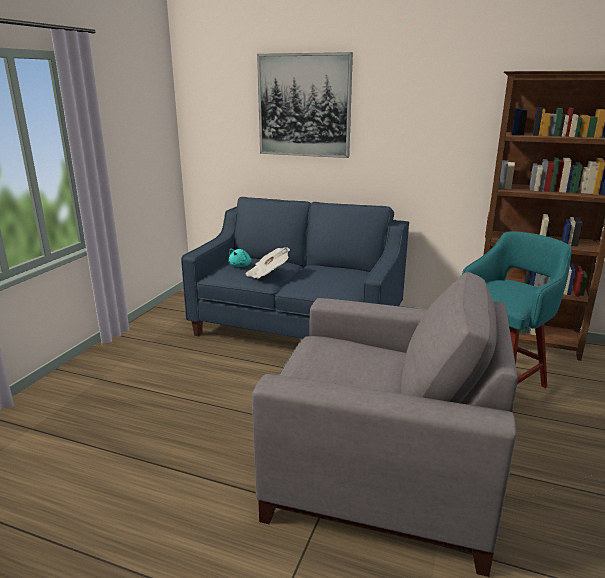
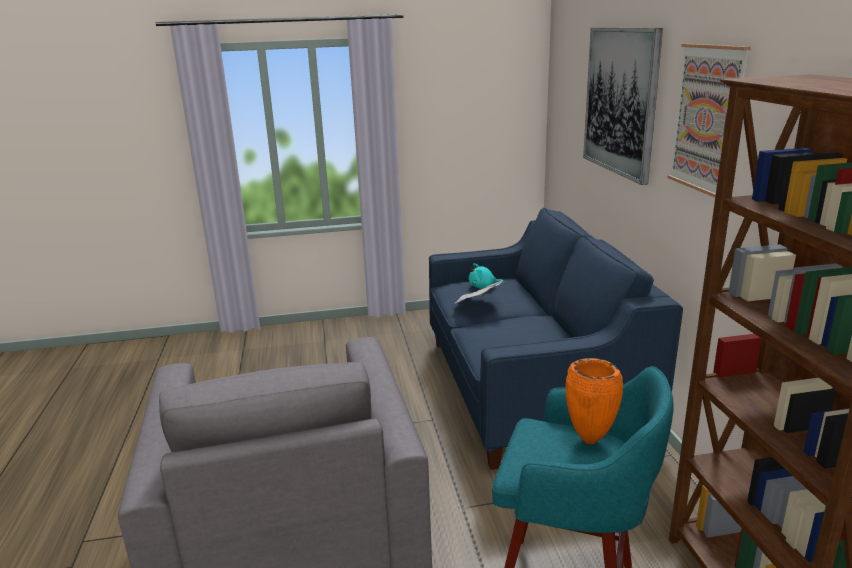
camera: 60 degrees right, 0 degrees up
none -> orange vase [566,358,623,444]
none -> picture [667,44,751,197]

